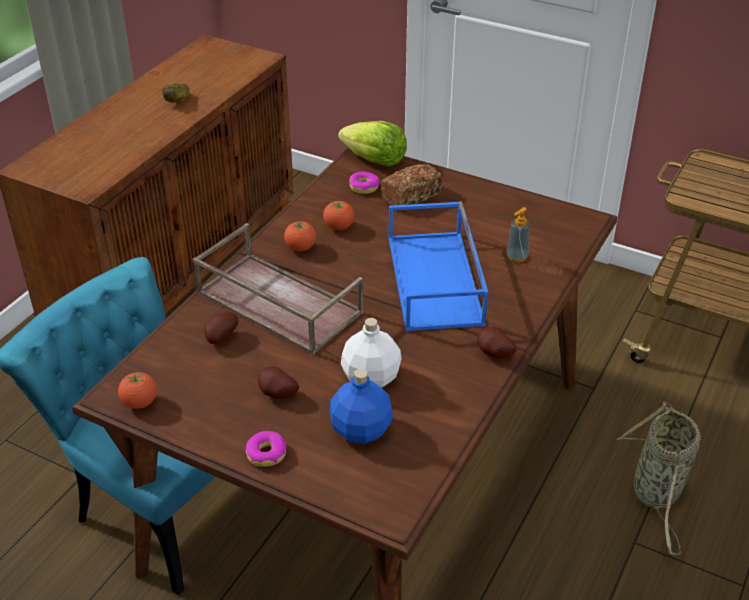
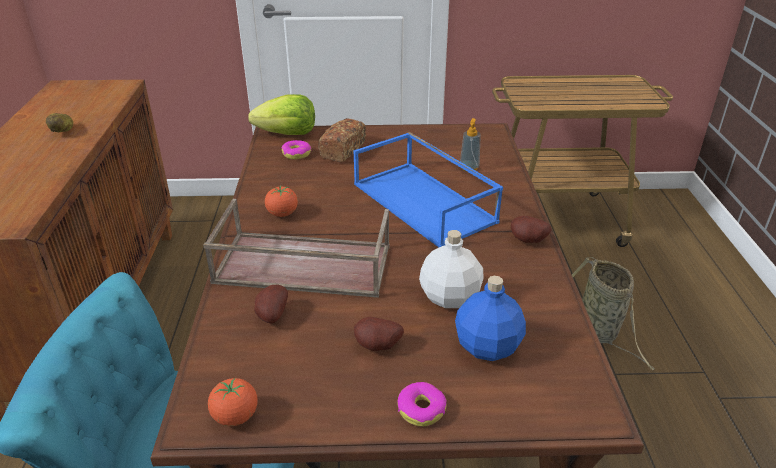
camera: 30 degrees left, 5 degrees down
tomato [323,201,354,230] -> none

